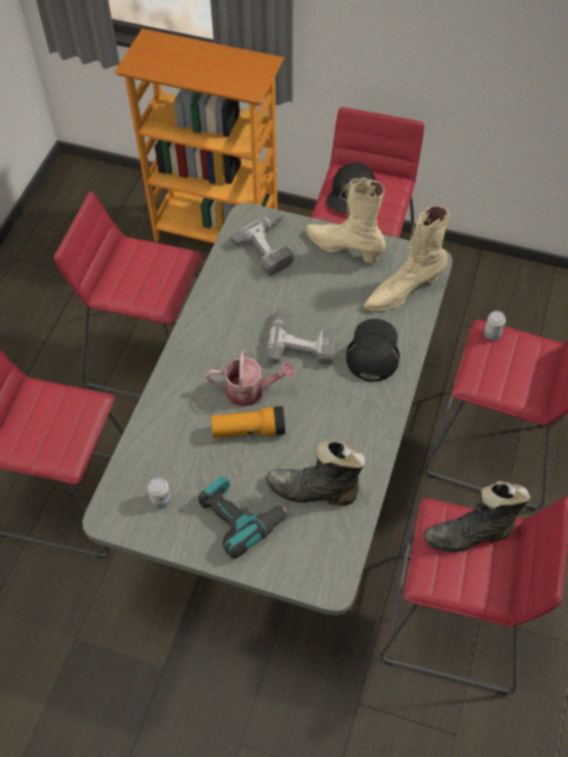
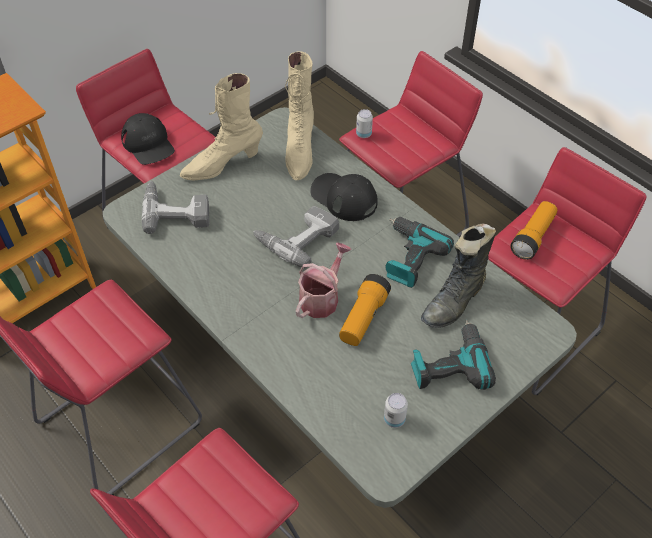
camera: 60 degrees left, 5 degrees down
black boot [423,481,530,552] -> flashlight [510,201,557,260]
none -> power drill [386,217,454,288]

